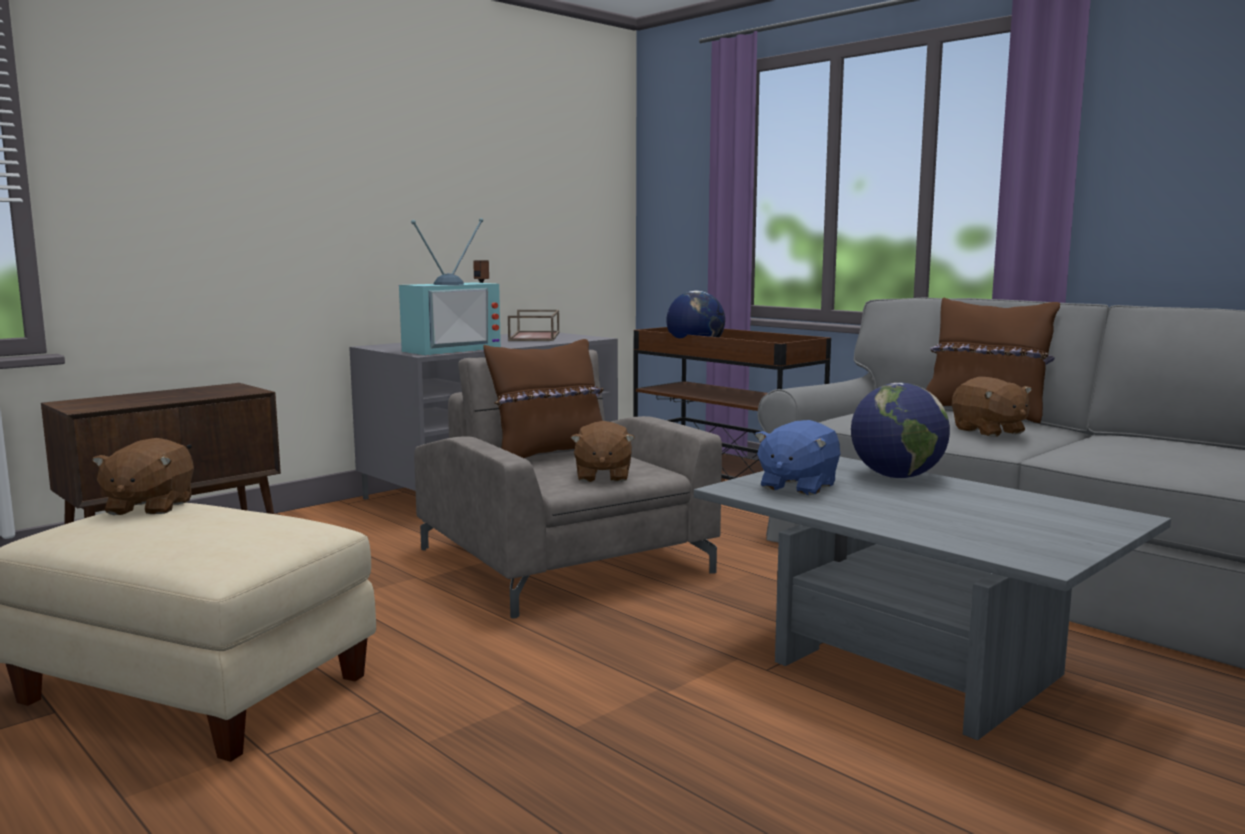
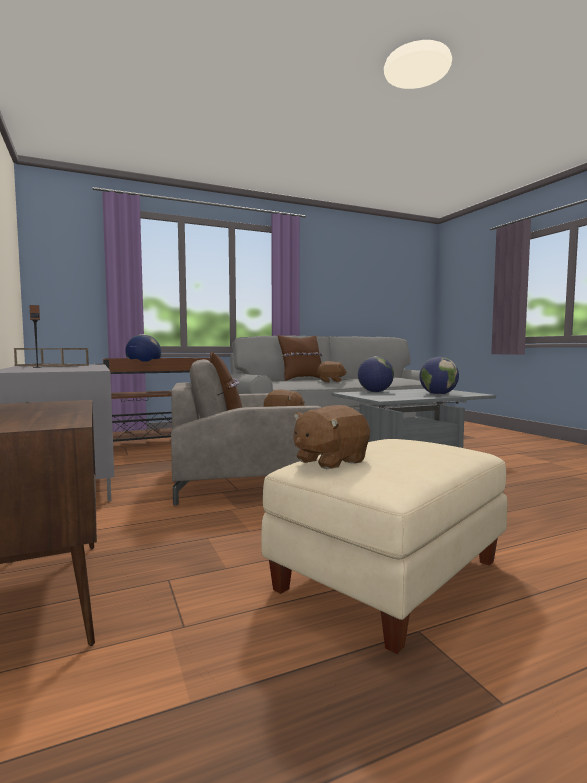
camera: 70 degrees left, 5 degrees down
brown plush toy [92,438,194,515] -> brown plush toy turned 120 degrees clockwise [293,405,370,469]
television [399,218,501,355] -> none
blue plush toy [755,420,840,496] -> none
none -> globe [419,357,459,395]

